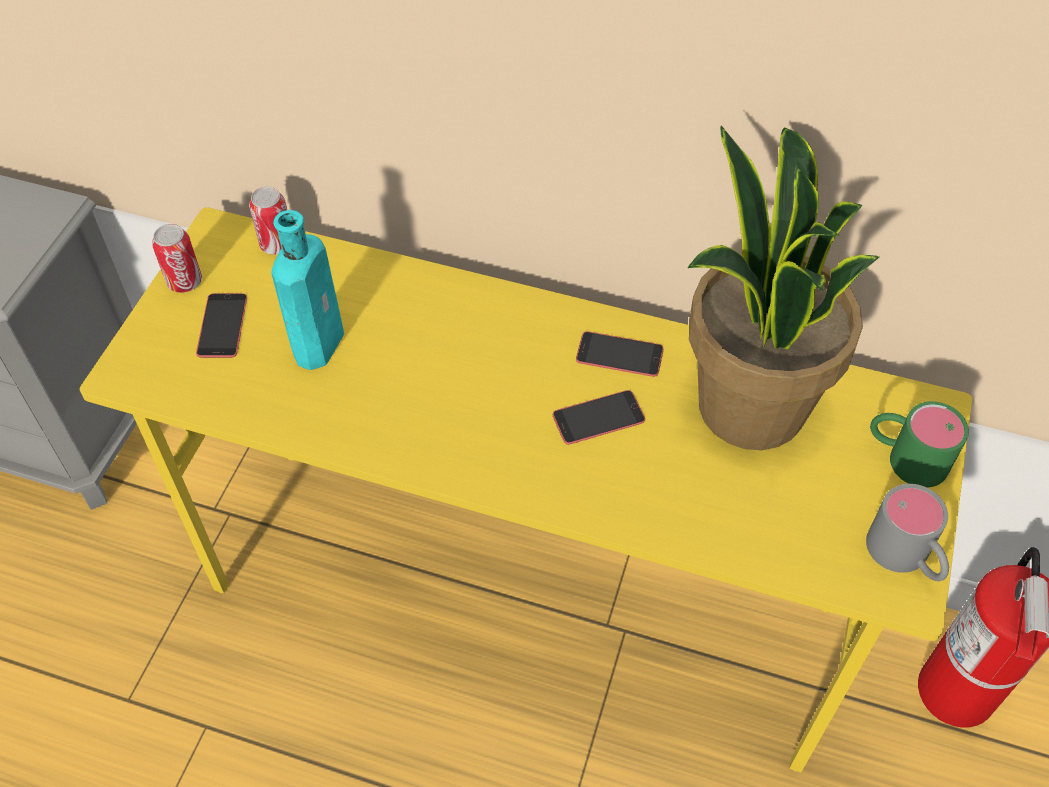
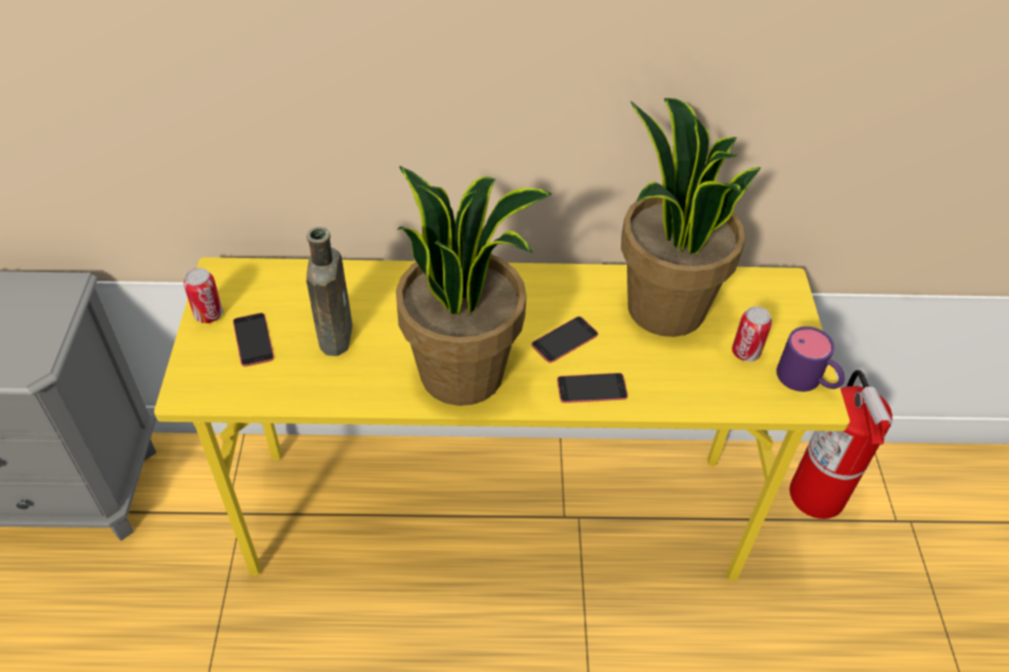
camera: 20 degrees left, 5 degrees down
can [249,187,287,255] -> can moved to [732,306,772,362]
turquoise bottle [271,210,344,370] -> brown bottle [306,227,352,356]
phone [576,331,663,377] -> phone moved to [557,373,628,403]
grey mug [866,484,949,581] -> purple mug [776,326,845,392]
green mug [870,401,969,488] -> none
none -> potted plant [396,166,552,406]

